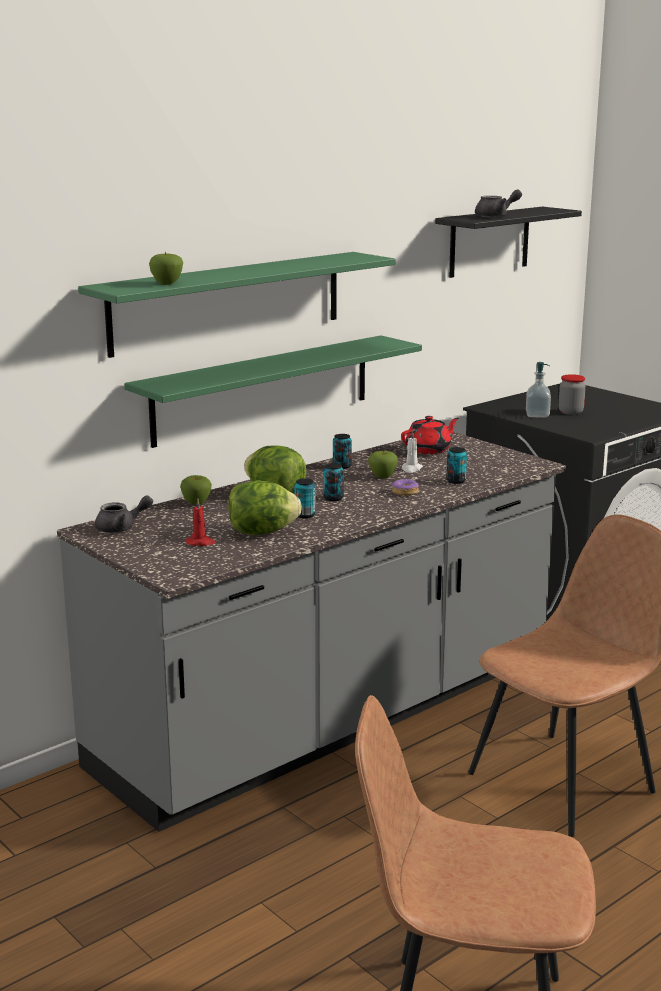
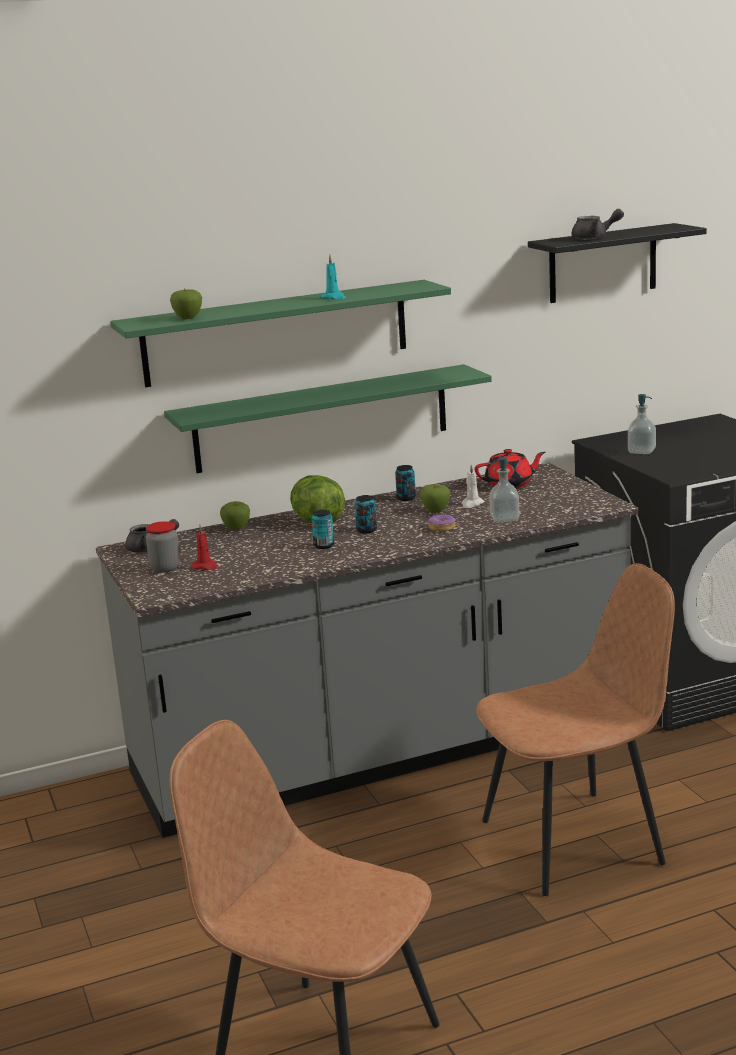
camera: 20 degrees right, 0 degrees up
lettuce [228,480,302,535] -> none
can [446,447,467,484] -> soap dispenser [489,457,519,523]
jar [559,374,586,415] -> jar moved to [146,521,180,573]
none -> turquoise candle [321,255,346,299]

